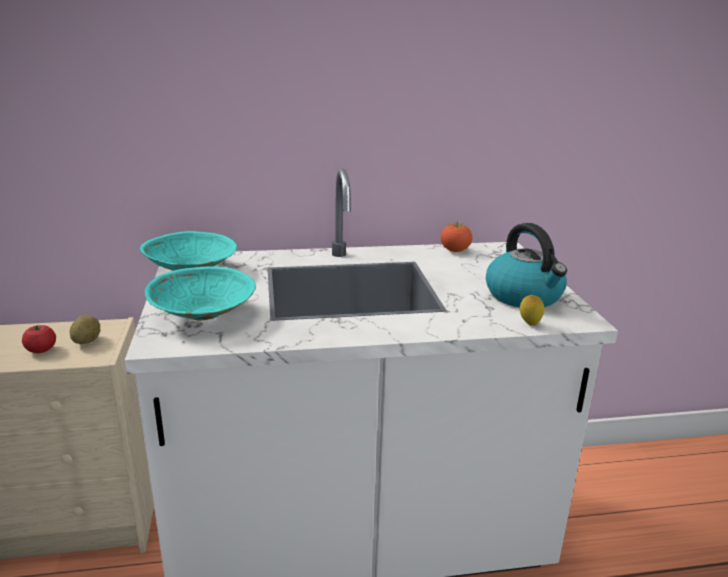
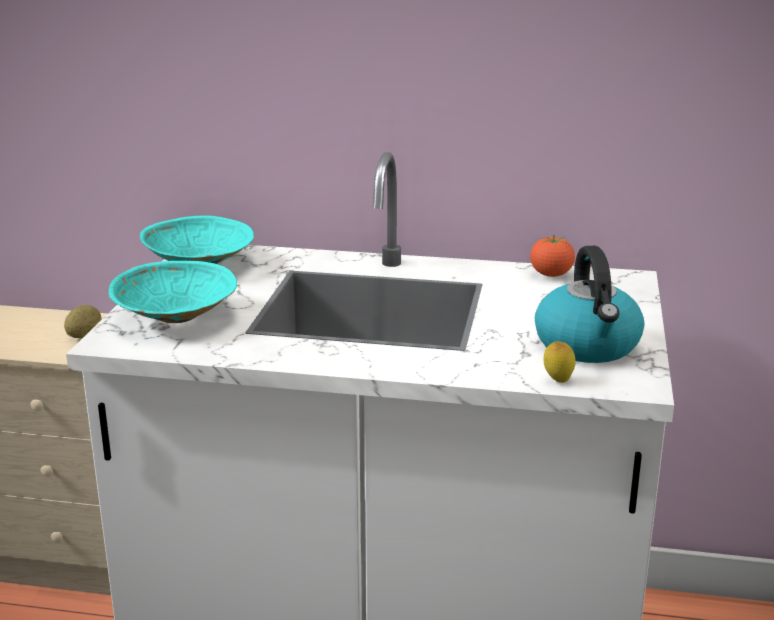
camera: 20 degrees right, 0 degrees up
tomato [22,325,56,353] -> none

